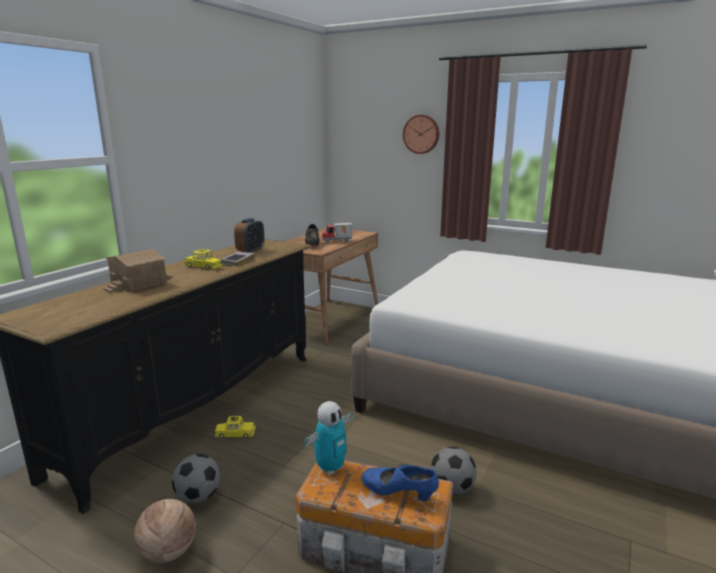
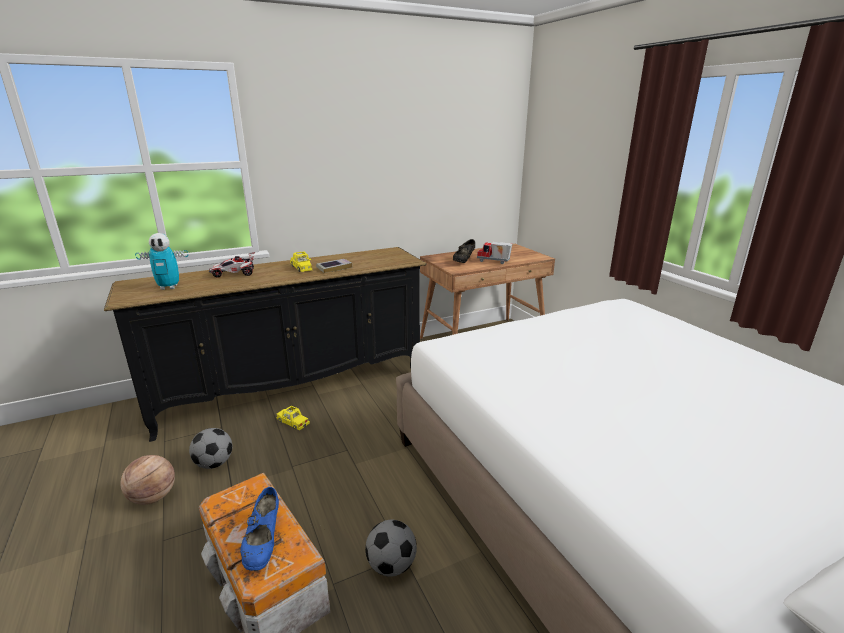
camera: 35 degrees right, 5 degrees up
toy house [103,249,173,293] -> toy car [209,252,255,278]
alarm clock [234,218,264,253] -> none
toy robot [304,401,353,475] -> toy robot moved to [135,233,188,290]
blue shoe [361,464,439,501] -> blue shoe turned 150 degrees counterclockwise [240,487,279,571]
wall clock [403,115,440,154] -> none

